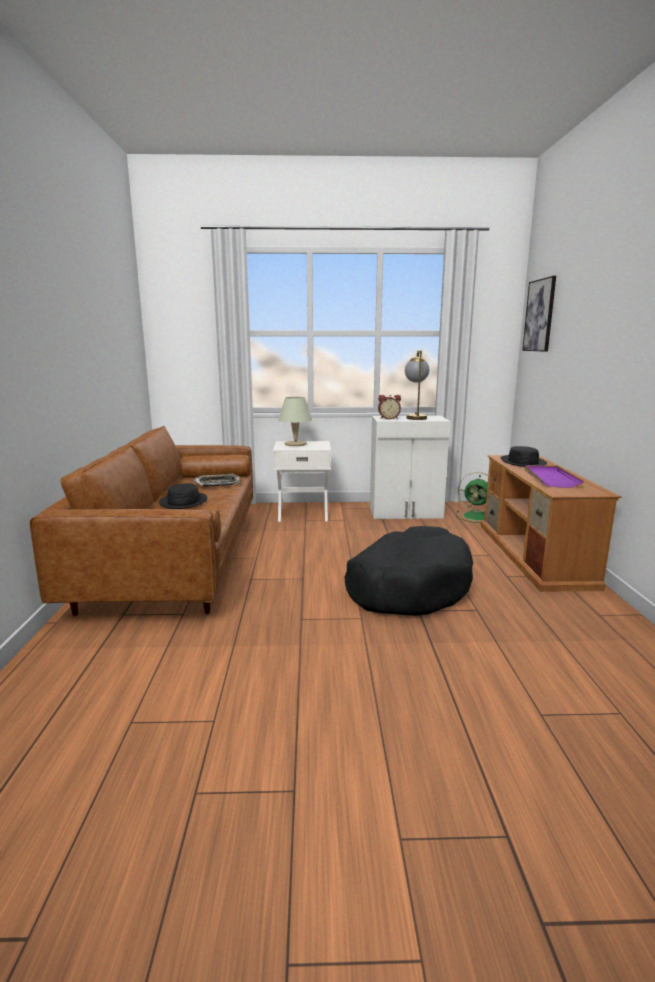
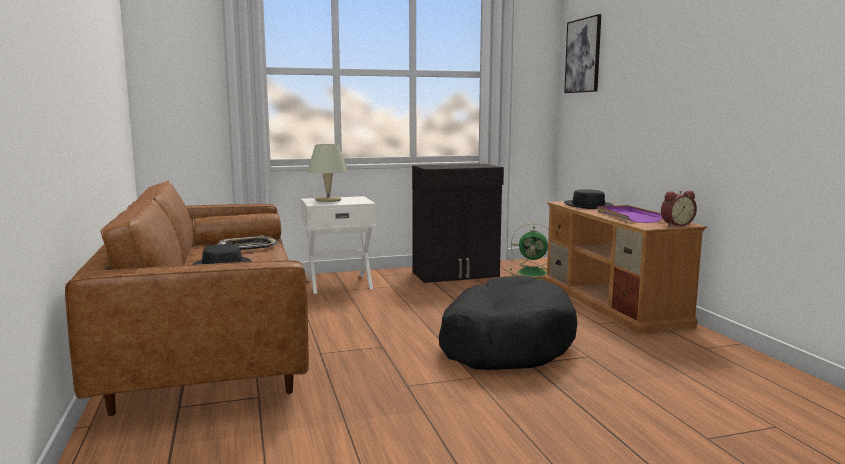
camera: 15 degrees left, 5 degrees down
white cabinet [370,416,451,519] -> black cabinet [412,164,504,283]
alarm clock [378,395,401,419] -> alarm clock moved to [661,191,697,226]
table lamp [405,350,429,420] -> none

